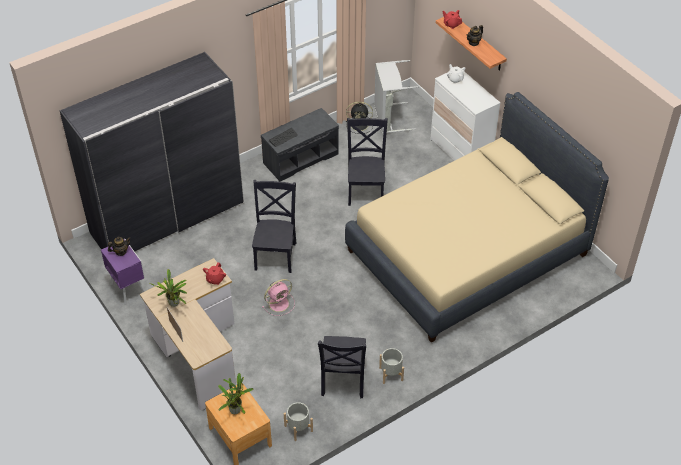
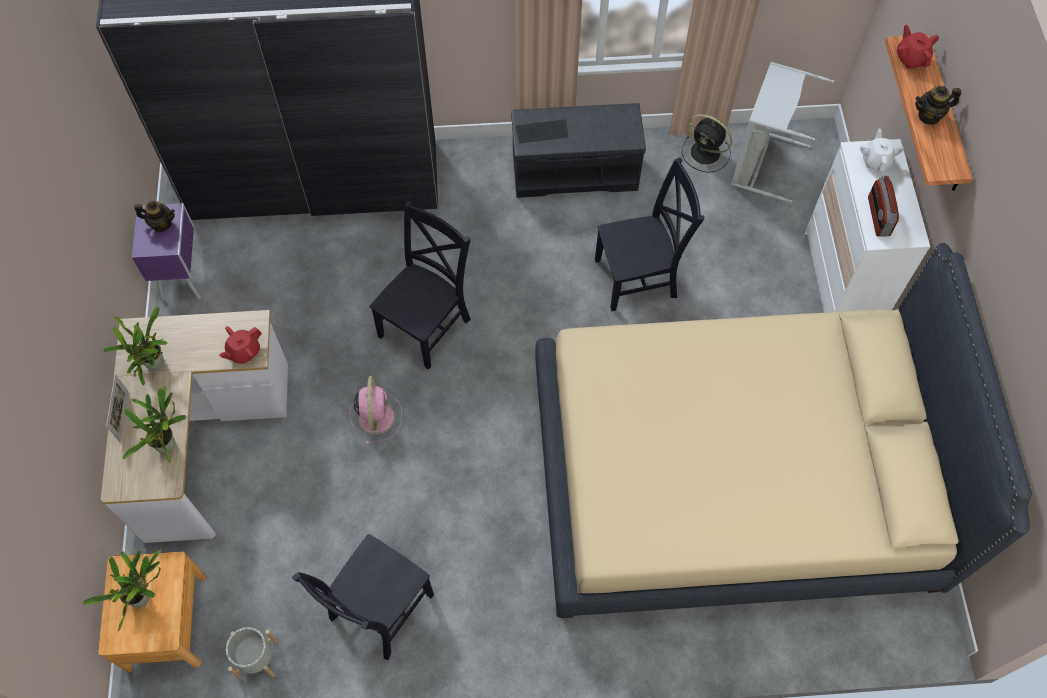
camera: 30 degrees right, 15 degrees up
pink fan [262,279,295,316] -> pink fan turned 90 degrees counterclockwise [350,376,402,444]
black chair [347,118,388,206] -> black chair turned 45 degrees clockwise [595,157,704,311]
grey planter [379,348,404,384] -> none
none -> potted plant [123,386,187,463]
none -> radio [868,176,899,237]

